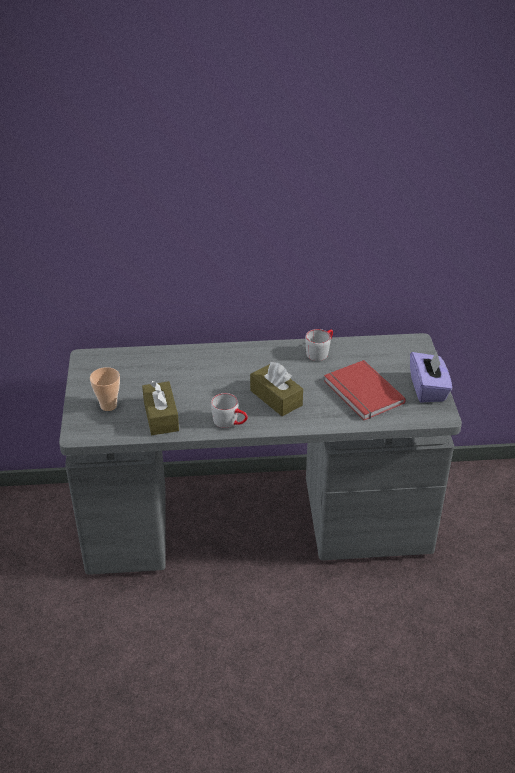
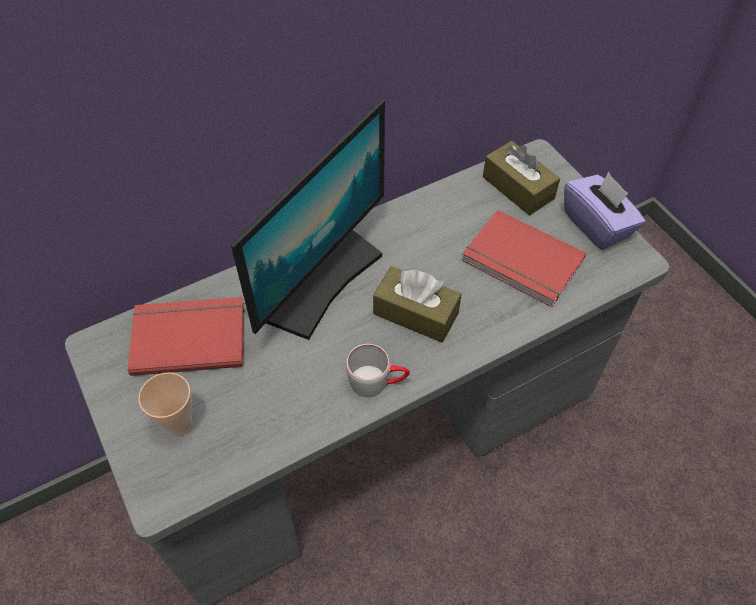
camera: 25 degrees left, 15 degrees up
brown tissue box [142,381,179,435] -> brown tissue box moved to [483,141,560,215]
grey mug [305,329,333,361] -> none
none -> red book [127,297,245,376]
none -> monitor [231,100,385,340]

